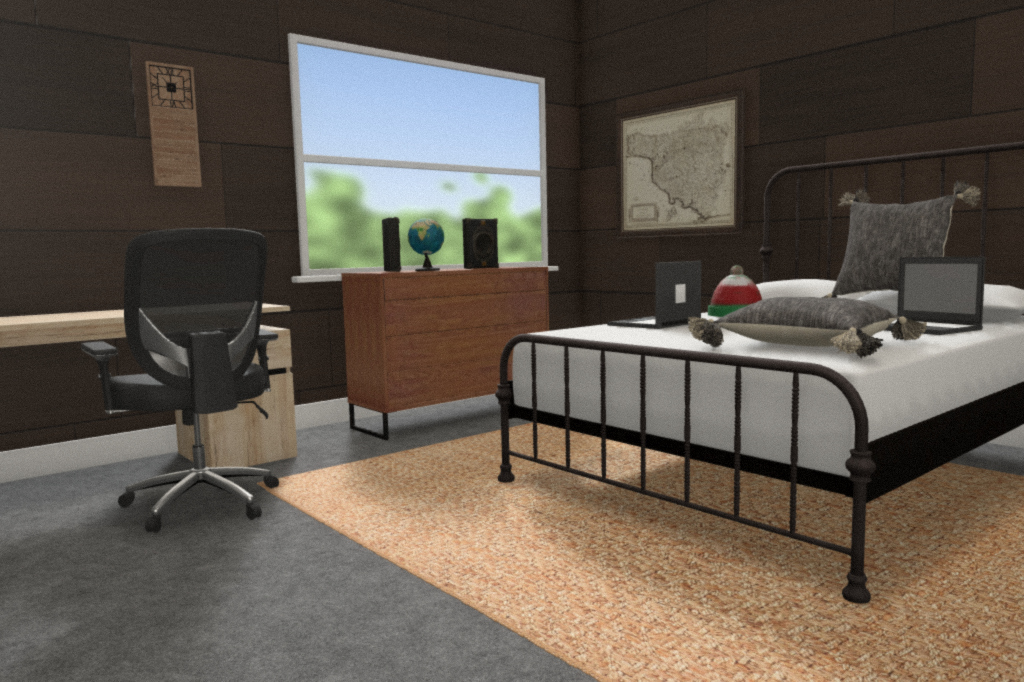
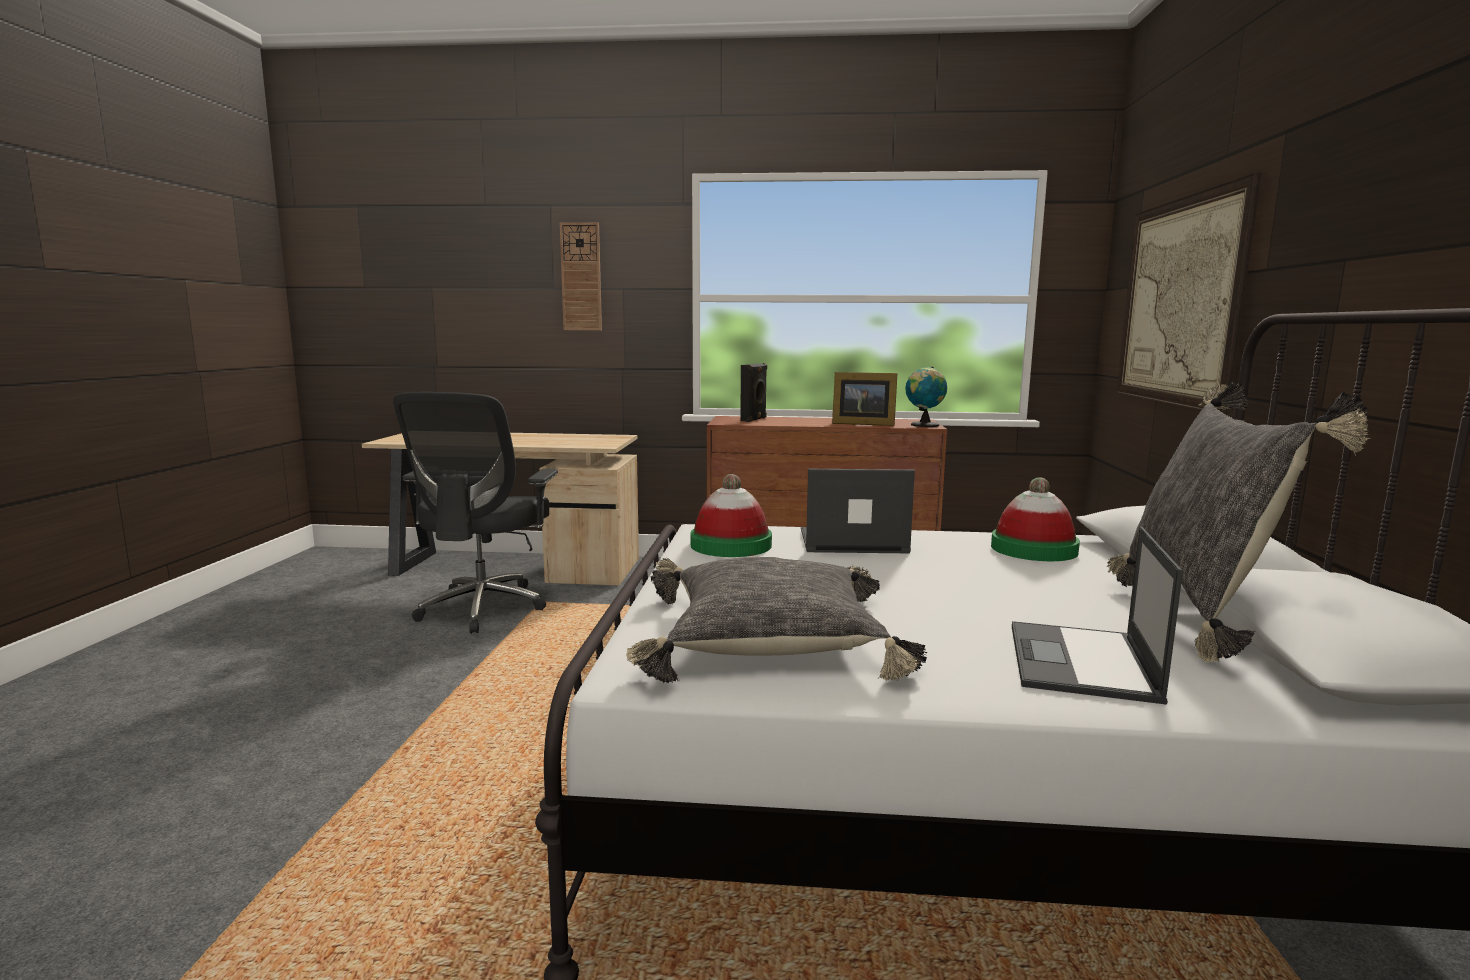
camera: 45 degrees right, 5 degrees up
globe [408,218,444,271] -> globe moved to [905,367,947,427]
black speaker [463,218,499,269] -> picture frame [832,372,898,426]
none -> hat [690,474,772,557]

